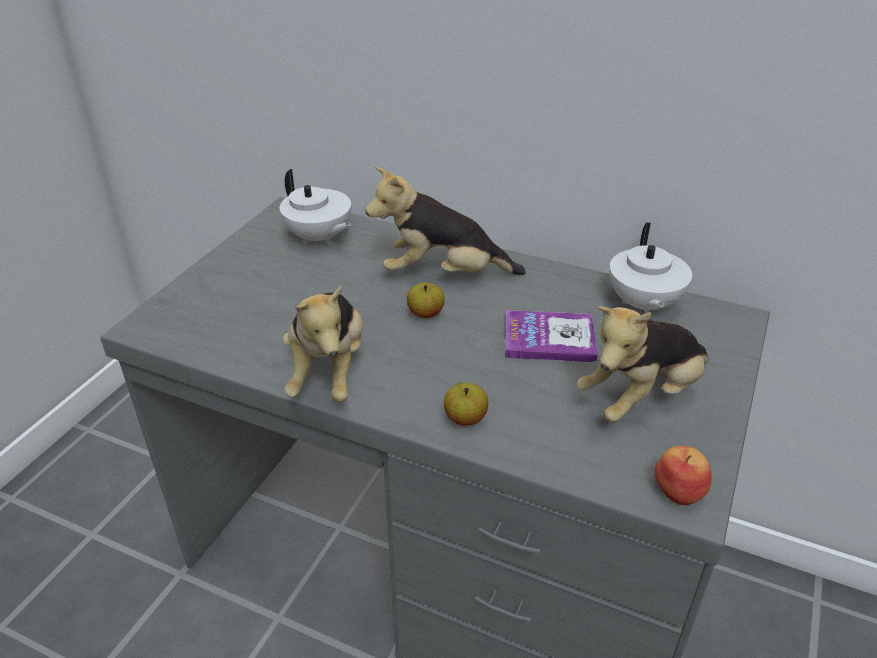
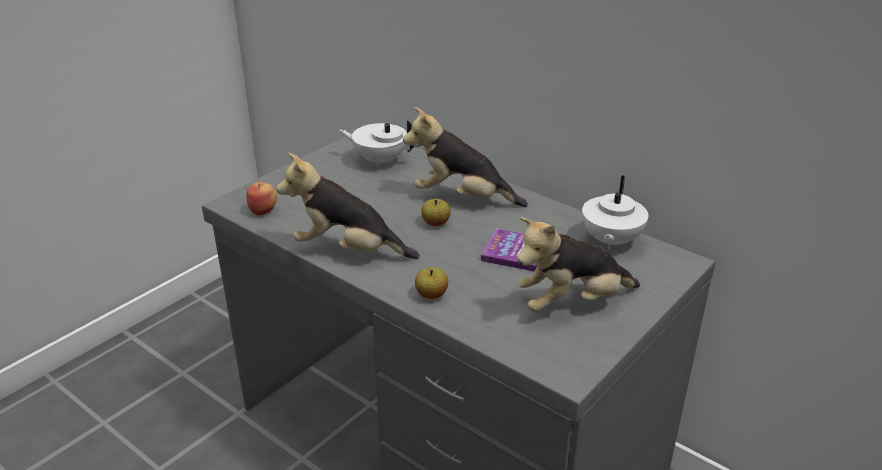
camera: 15 degrees right, 5 degrees down
white teapot [279,169,351,245] -> white teapot turned 135 degrees clockwise [339,120,414,167]
plush toy [283,284,363,402] -> plush toy turned 90 degrees clockwise [276,153,419,259]
apple [654,446,712,505] -> apple moved to [246,182,277,215]

